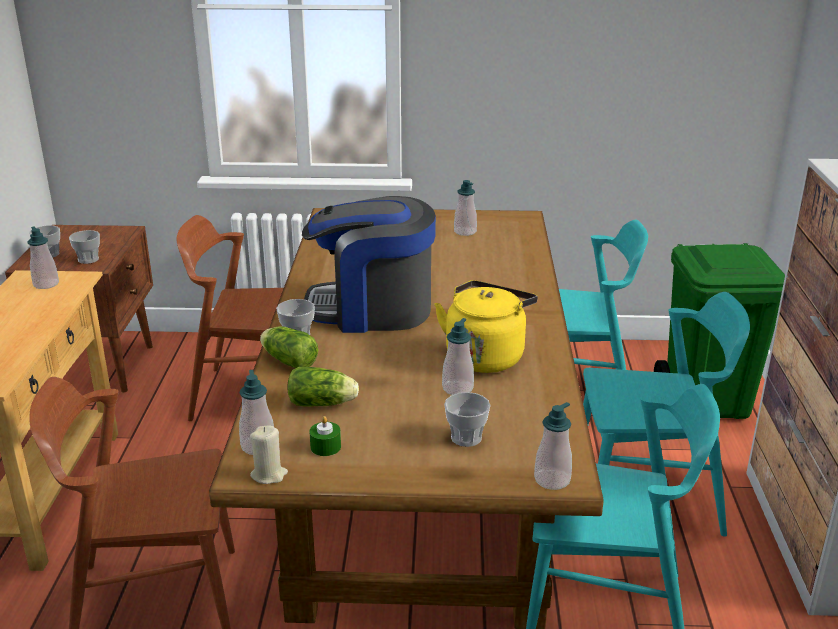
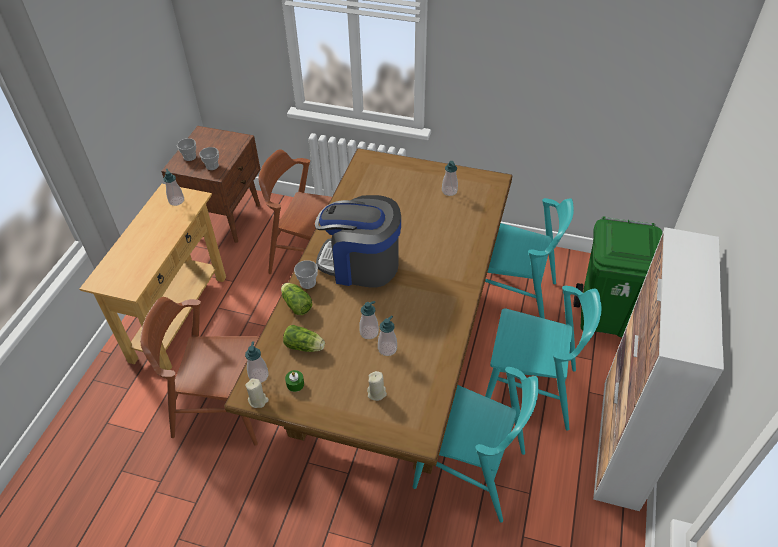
camera: 15 degrees right, 20 degrees up
yellow kettle [434,280,538,373] -> none
cup [444,392,490,447] -> beige candle [367,371,387,401]
soap dispenser [534,402,572,490] -> soap dispenser moved to [359,301,379,339]

